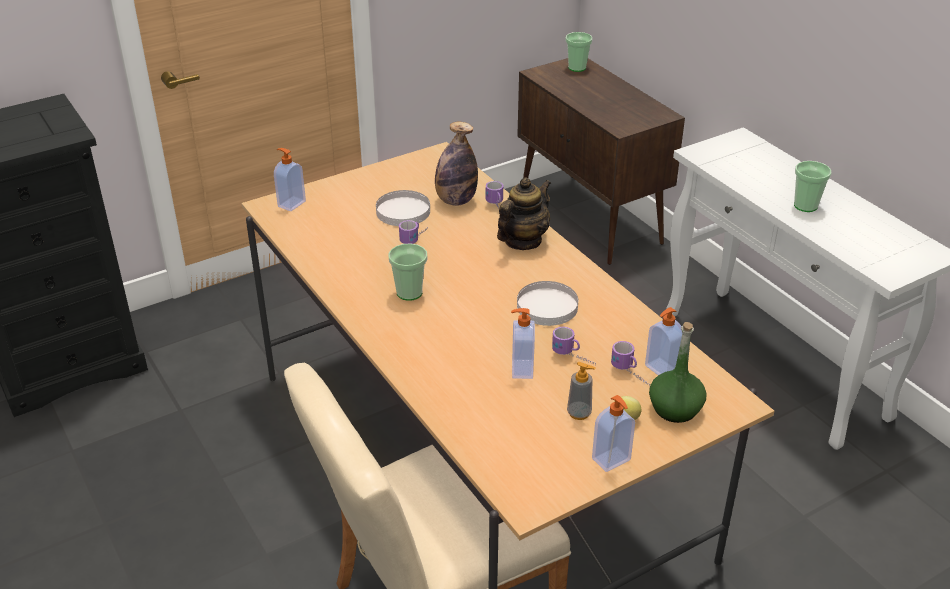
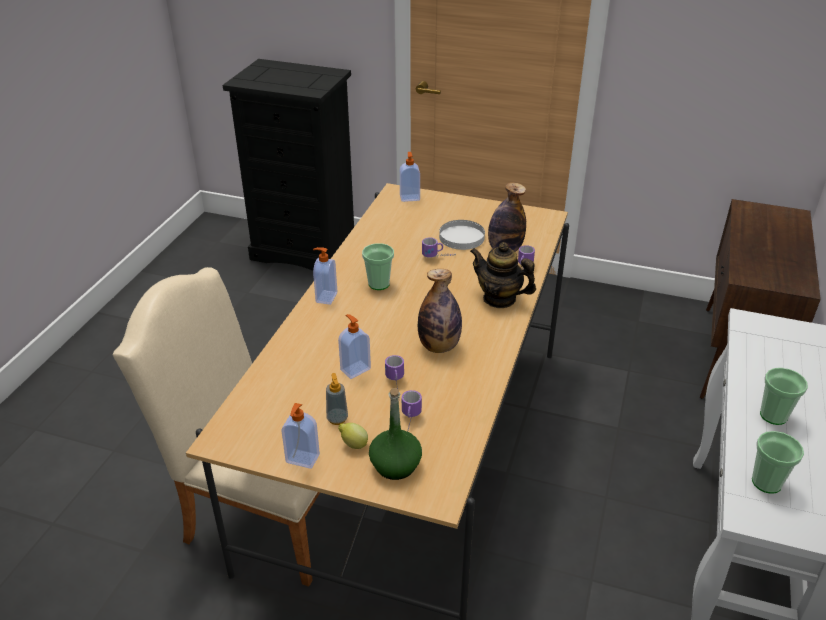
camera: 50 degrees right, 0 degrees up
teapot [497,177,551,250] -> teapot turned 150 degrees counterclockwise [470,242,536,308]
white plate [517,281,578,326] -> bottle [418,269,462,353]
cup [566,32,593,72] -> cup moved to [752,431,804,494]
soap dispenser [645,307,682,375] -> soap dispenser moved to [313,247,337,305]

